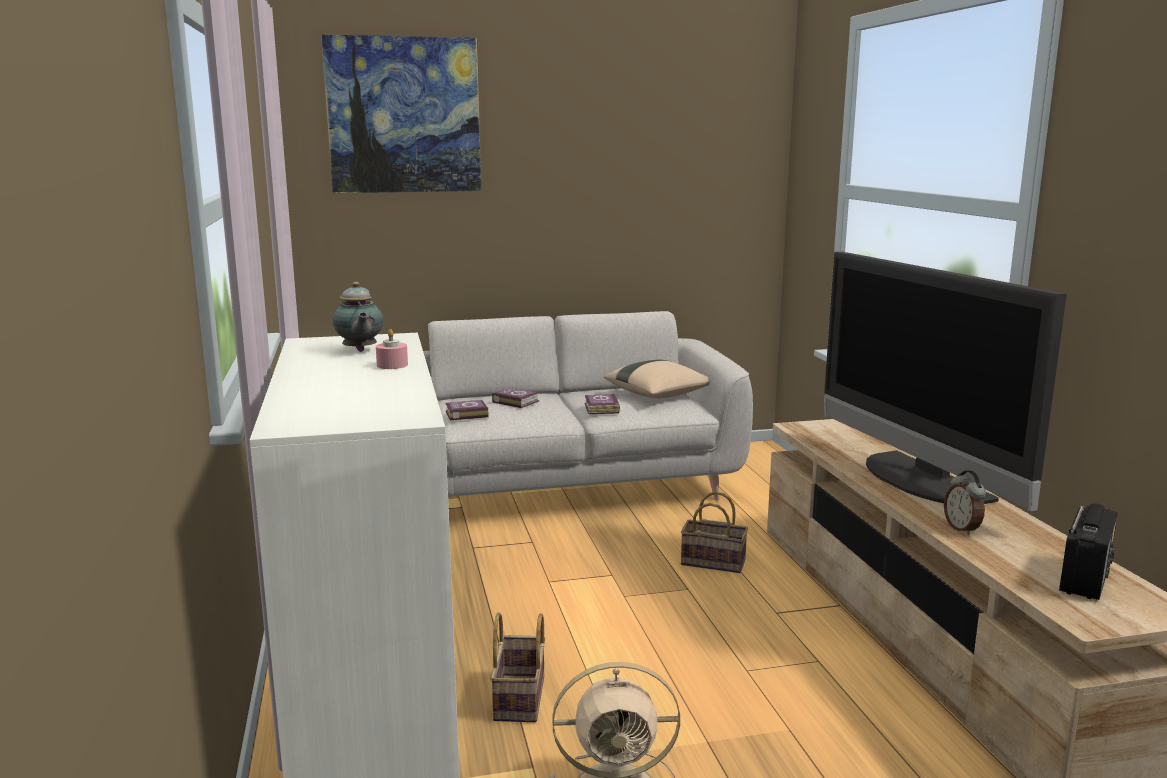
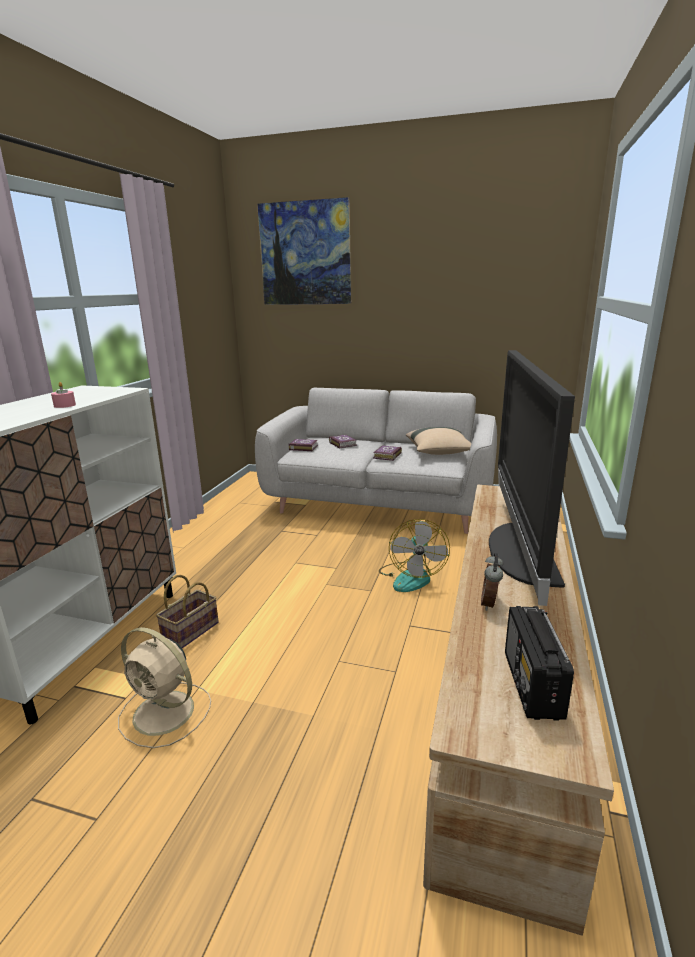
camera: 30 degrees right, 5 degrees up
teapot [333,282,384,352] -> none
basket [681,491,748,573] -> fan [379,519,450,592]
radio [1059,503,1118,600] -> radio turned 120 degrees clockwise [505,606,574,721]

